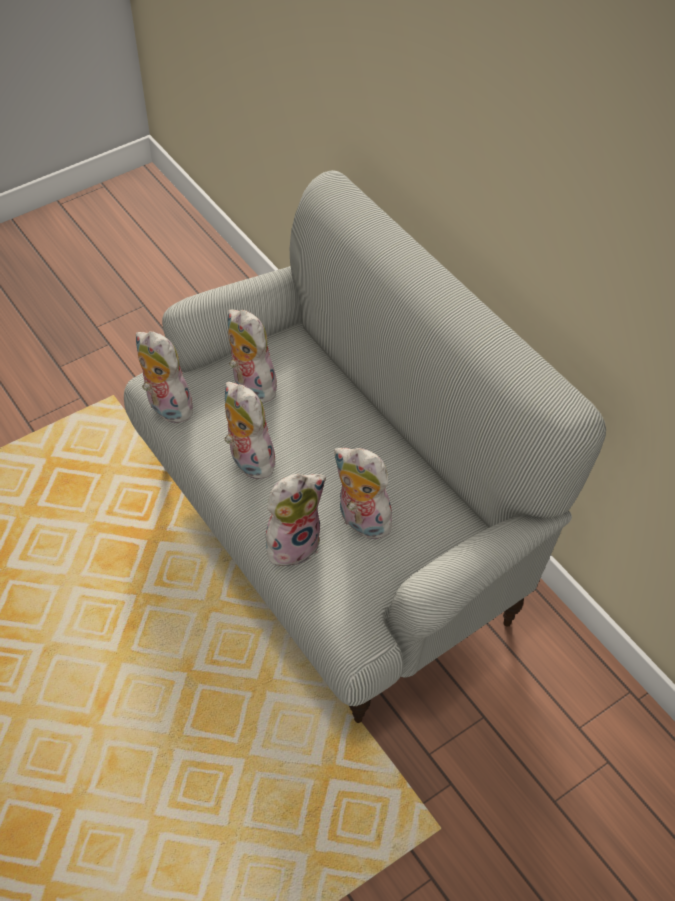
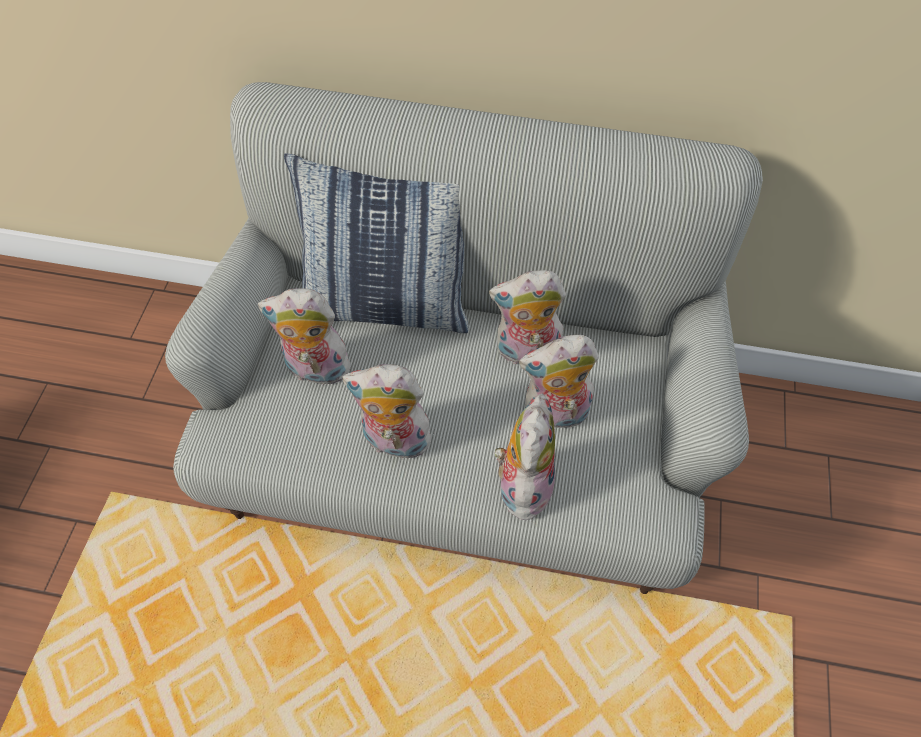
camera: 45 degrees left, 5 degrees up
plush toy [136,331,193,423] -> plush toy moved to [489,270,566,364]
none -> pillow [284,153,469,333]

